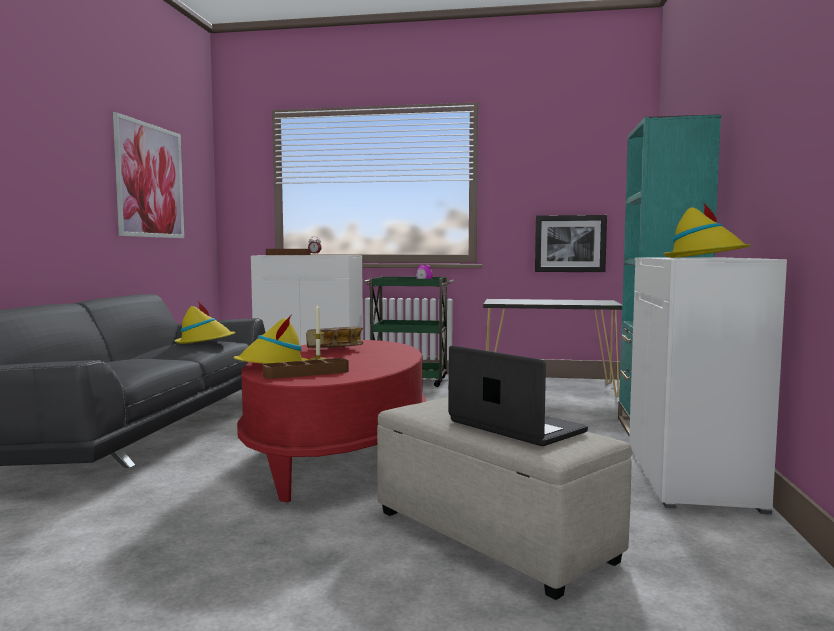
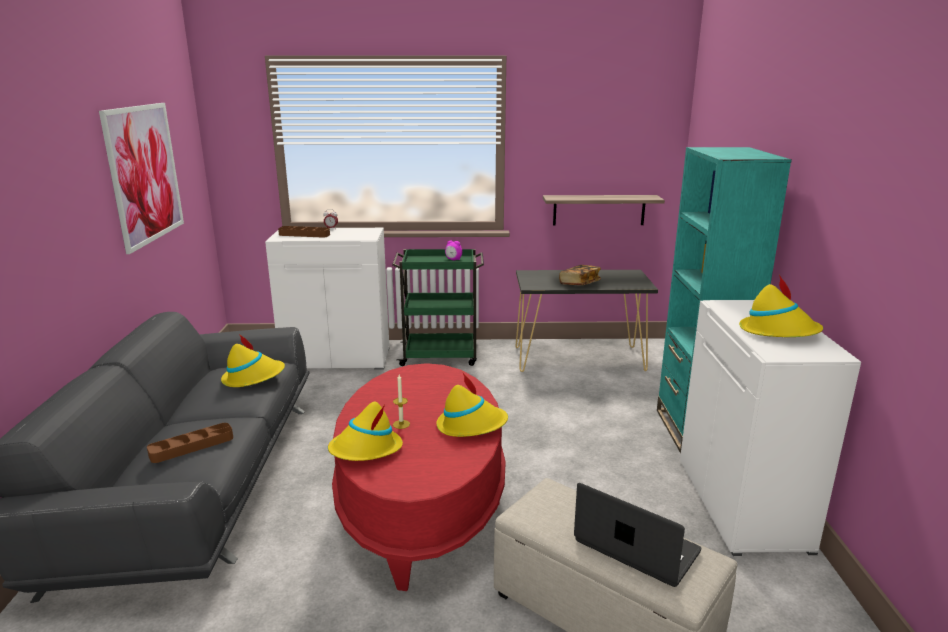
camera: 10 degrees left, 15 degrees up
brown tray [262,358,349,379] -> brown tray moved to [147,423,233,463]
book [306,327,364,348] -> book moved to [559,265,601,285]
picture [535,215,607,272] -> shelf [543,195,665,226]
none -> yellow hat [436,373,508,437]

